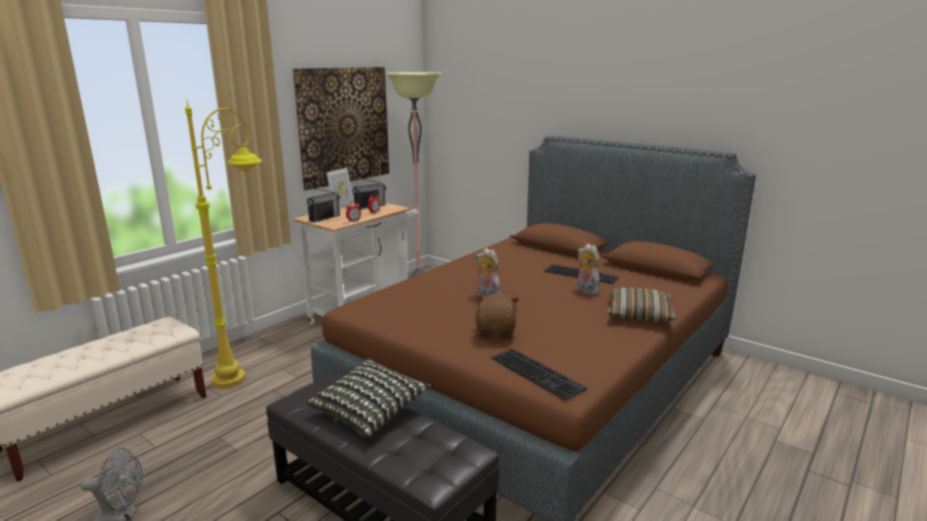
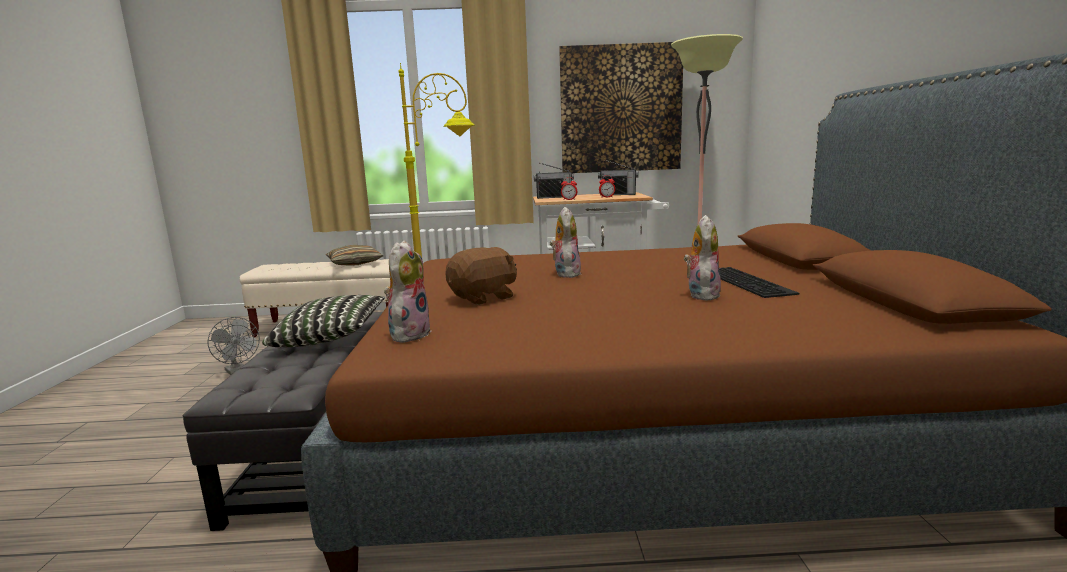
camera: 50 degrees right, 5 degrees down
picture frame [326,168,354,208] -> none
keyboard [490,348,587,401] -> plush toy [384,240,432,343]
pillow [607,287,677,322] -> pillow moved to [326,245,383,266]

